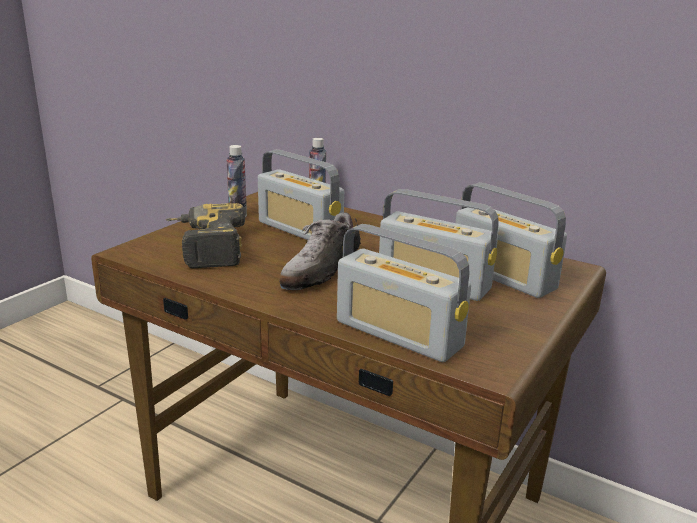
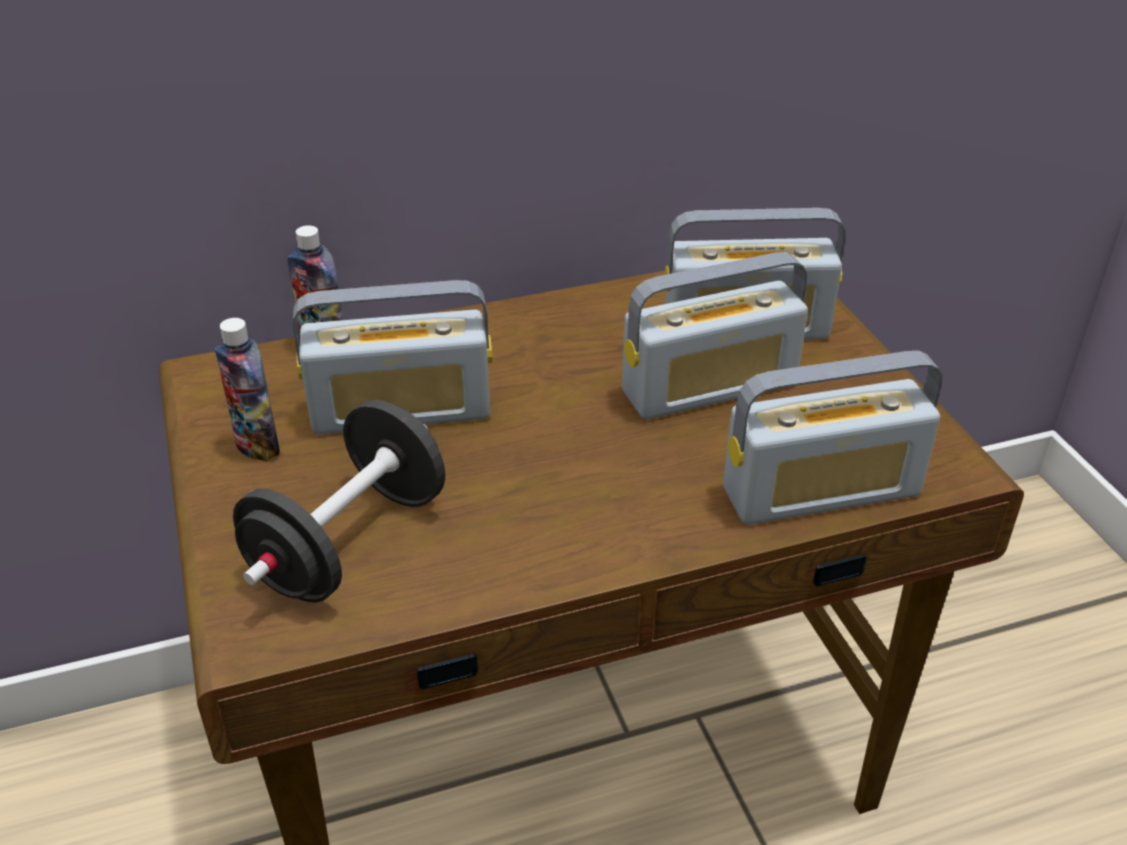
camera: 50 degrees left, 15 degrees up
power drill [166,203,245,268] -> black dumbbell [233,400,445,603]
shoe [279,212,361,290] -> none

